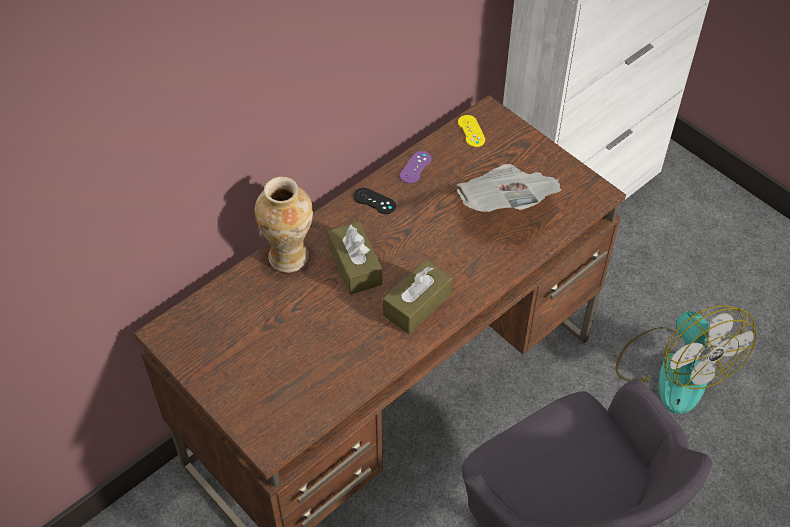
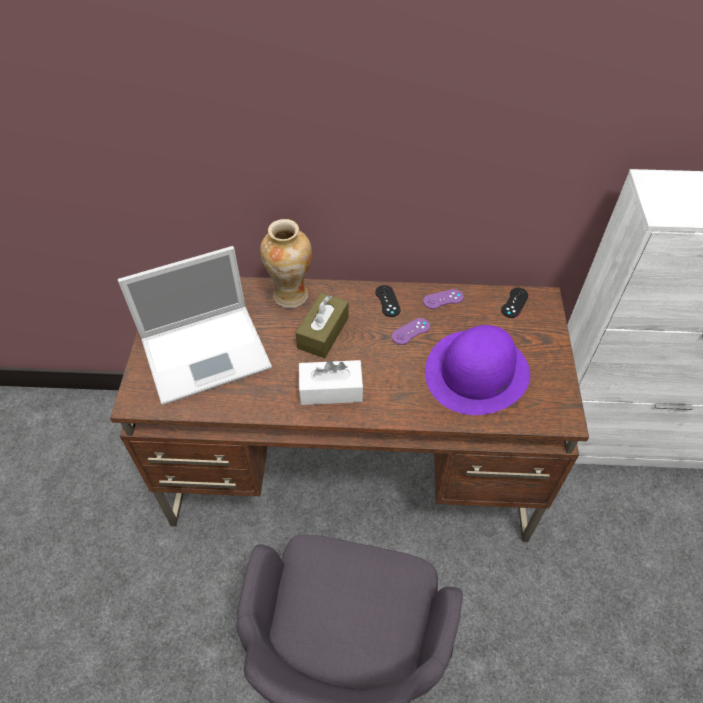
camera: 45 degrees right, 0 degrees up
brown tissue box [383,260,452,334] -> white tissue box [299,360,363,405]
newspaper [457,164,561,212] -> purple hat [425,325,530,415]
yellow game controller [458,115,485,147] -> black game controller [501,288,528,318]
fan [615,305,756,414] -> none
none -> laptop [118,246,272,405]
none -> purple game controller [392,318,430,345]

